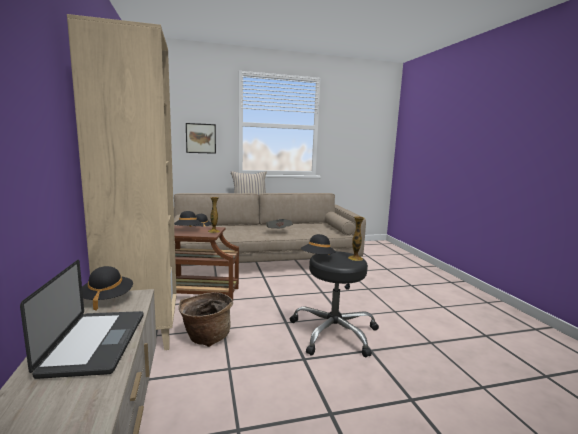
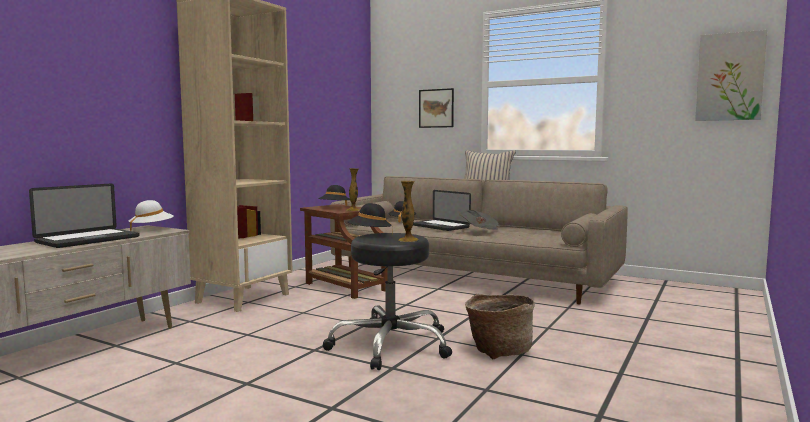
camera: 45 degrees right, 5 degrees down
black hat [82,266,133,311] -> white hat [129,200,174,231]
basket [178,292,233,347] -> basket moved to [465,293,535,359]
none -> laptop [413,190,471,231]
none -> picture [695,30,767,121]

